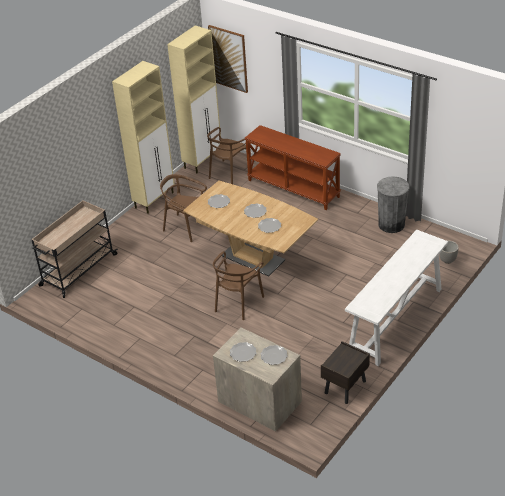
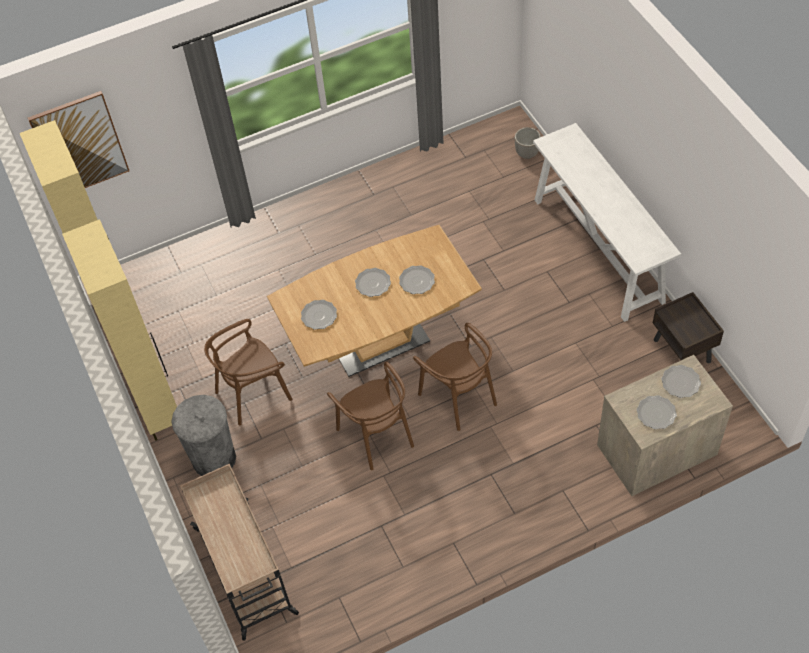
camera: 60 degrees left, 15 degrees up
brown chair [207,127,246,184] -> brown chair moved to [327,362,414,470]
brown console table [245,125,341,210] -> none
grey trash can [377,176,410,233] -> grey trash can moved to [171,395,236,476]

